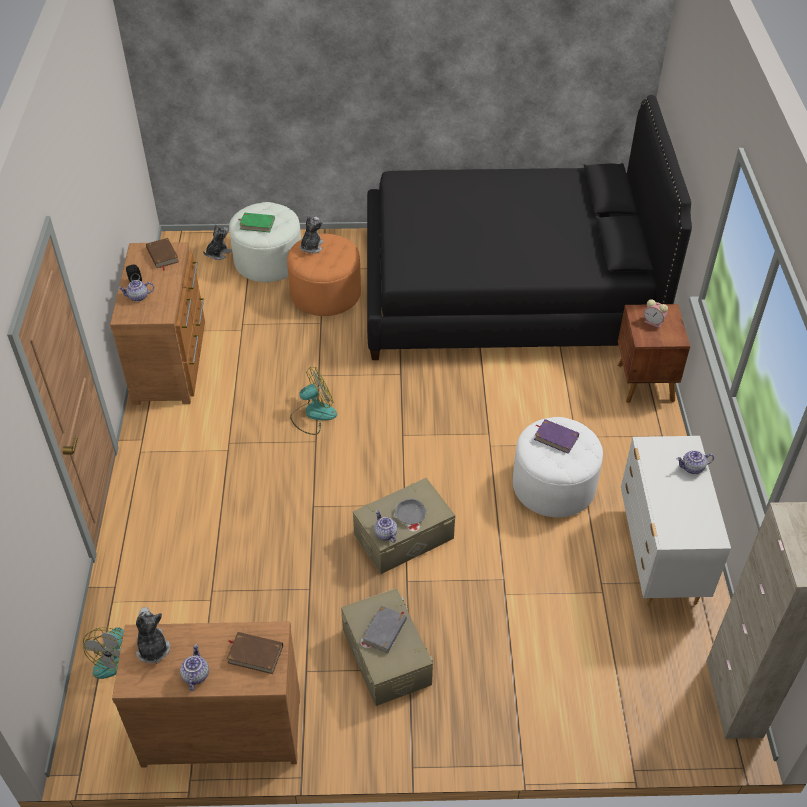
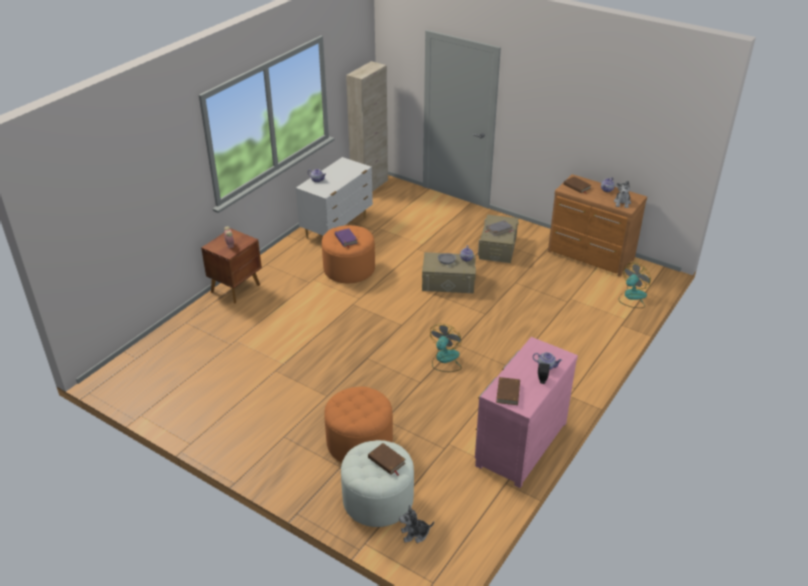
camera: 145 degrees left, 10 degrees down
brown dresser [110,242,205,405] -> pink dresser [475,337,578,488]
green book [239,213,275,232] -> brown book [368,443,406,475]
fan [290,367,337,435] -> fan turned 105 degrees clockwise [430,324,462,372]
plush toy [300,216,323,254] -> none
black bed [367,95,692,360] -> none
white ottoman [513,417,603,517] -> orange ottoman [322,225,375,283]

